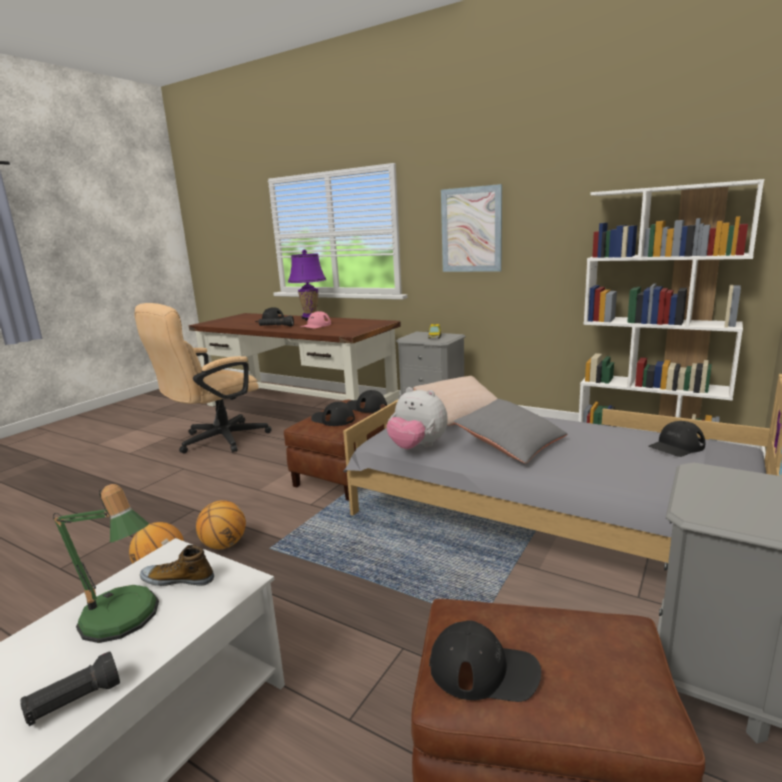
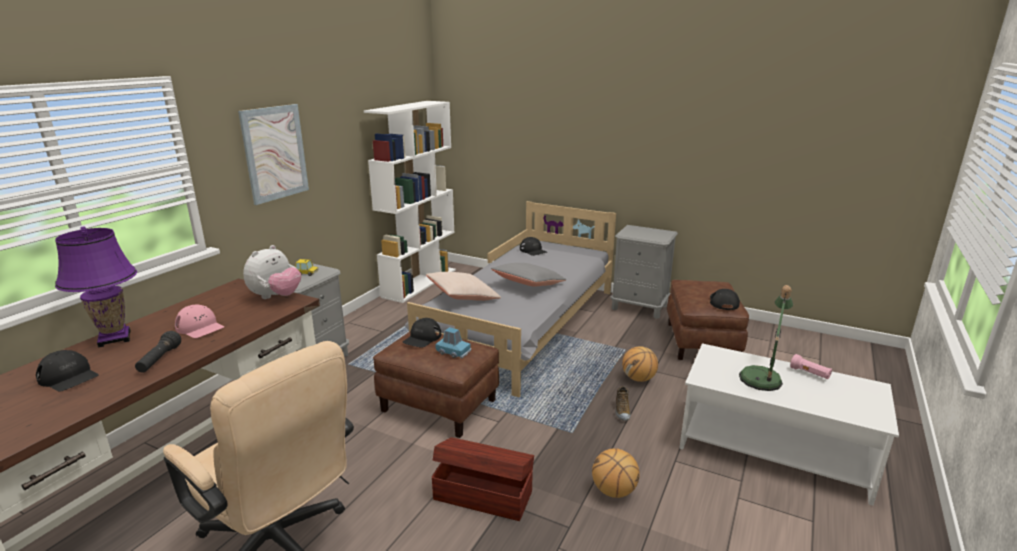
camera: 95 degrees left, 5 degrees up
black flashlight [20,652,120,726] -> pink flashlight [790,354,832,379]
shoe [140,545,214,586] -> shoe moved to [615,386,631,421]
basketball [196,500,246,549] -> basketball moved to [622,346,658,382]
black cap [311,402,355,426] -> blue toy car [435,327,471,359]
plush toy [386,387,448,449] -> plush toy moved to [243,245,301,299]
none -> brown storage box [432,437,534,521]

